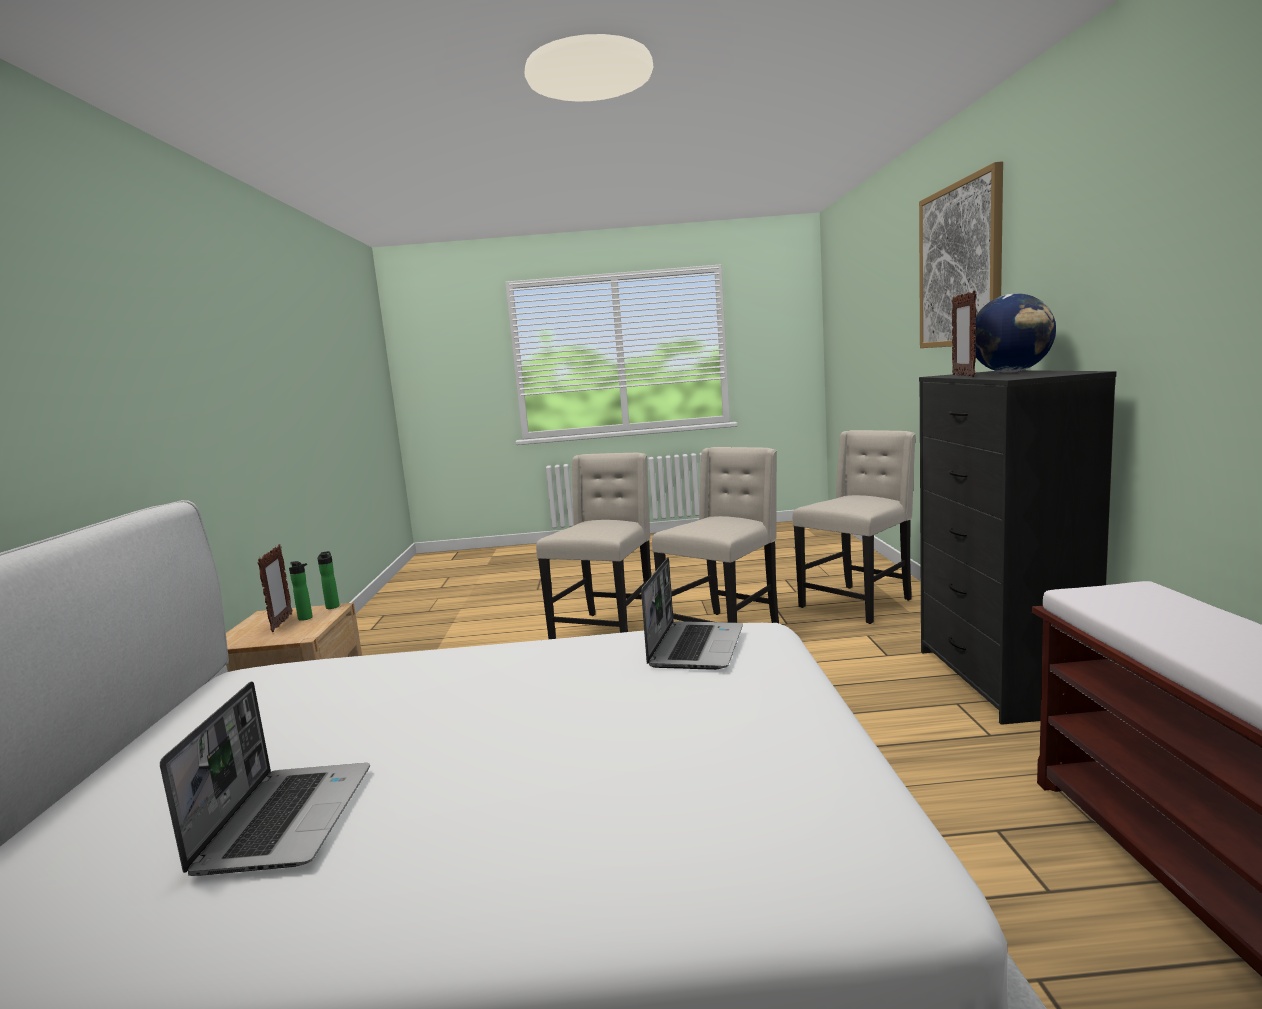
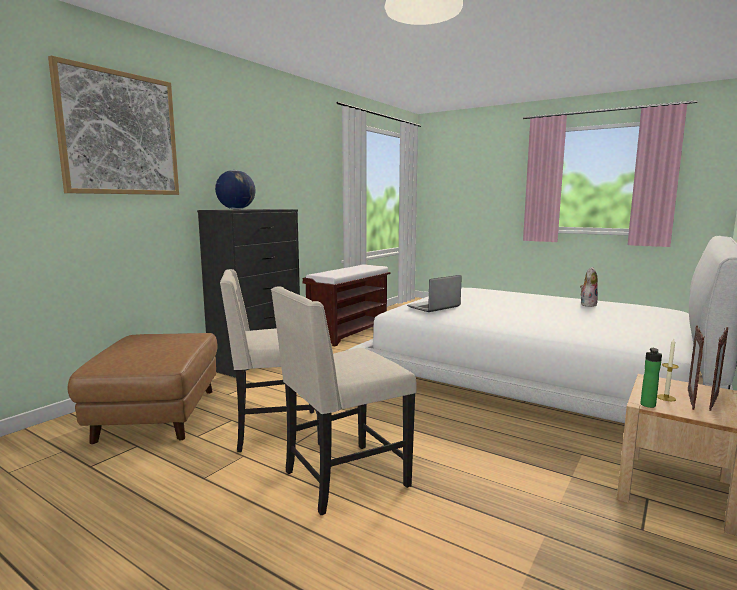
camera: 145 degrees left, 0 degrees up
laptop [160,682,370,876] -> plush toy [580,267,598,307]
bottle [289,561,313,621] -> candle [657,339,679,401]
beige chair [793,430,916,624] -> brown ottoman [68,333,217,444]
picture frame [952,290,976,377] -> picture frame moved to [709,327,728,411]

